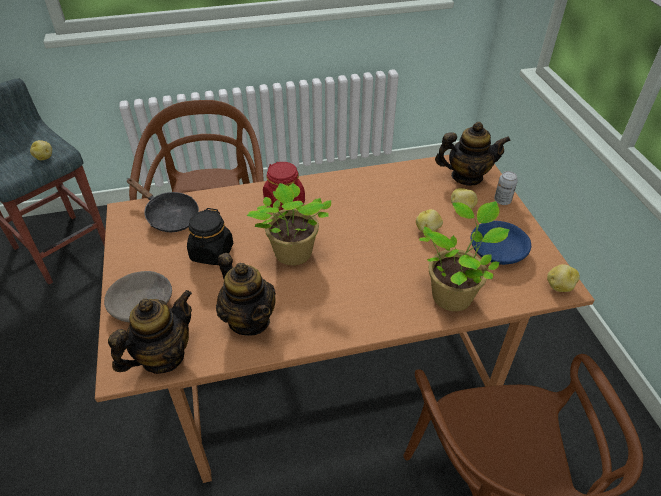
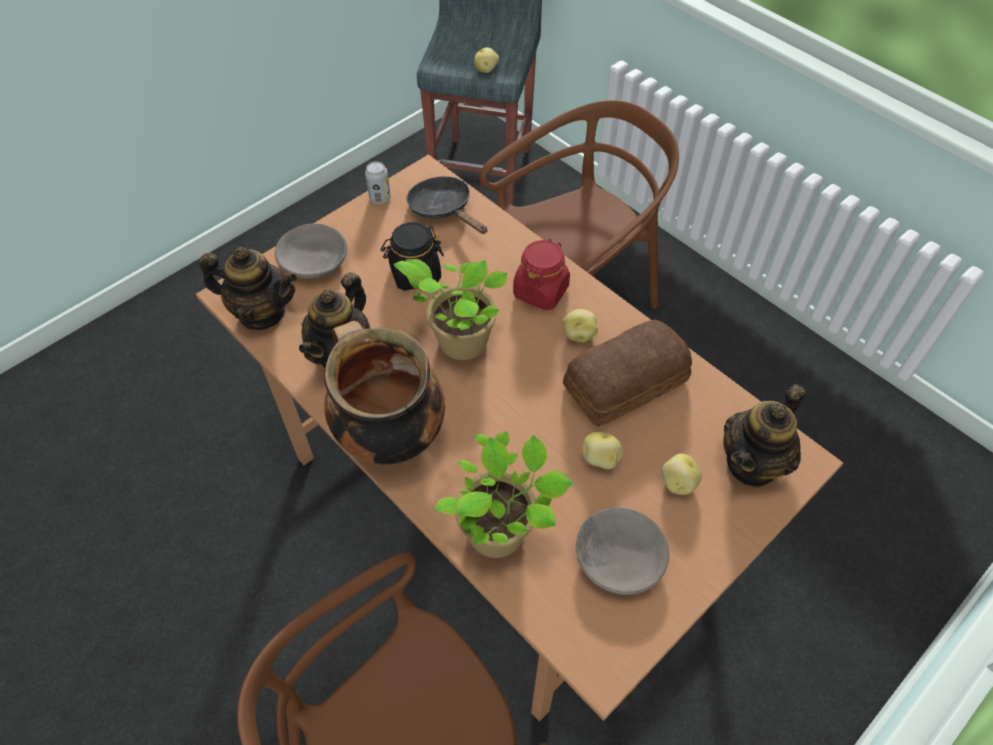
camera: 60 degrees right, 10 degrees up
black frying pan [126,178,199,232] -> black frying pan turned 135 degrees clockwise [406,176,488,234]
teapot [435,122,511,186] -> teapot turned 75 degrees clockwise [723,384,806,488]
blue bowl [471,221,531,265] -> grey bowl [576,508,669,595]
can [494,171,518,205] -> can moved to [365,161,391,204]
potato [547,264,580,292] -> potato moved to [562,309,598,343]
none -> cooking pot [324,321,445,465]
none -> bread [563,320,692,427]

